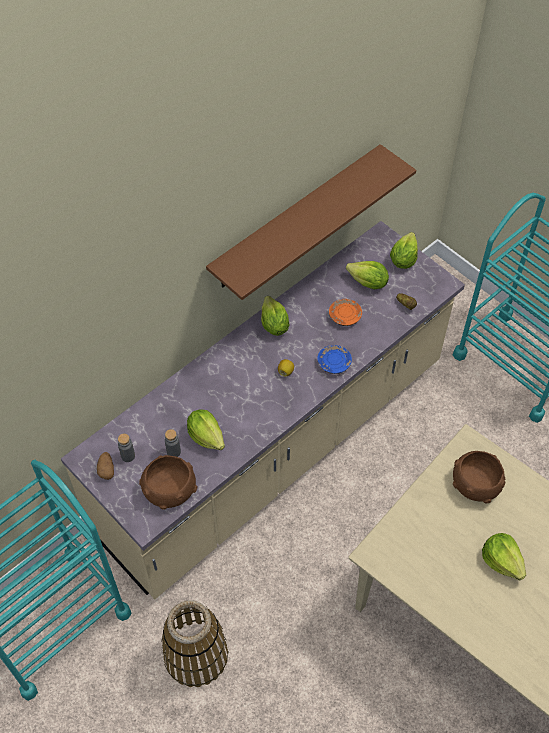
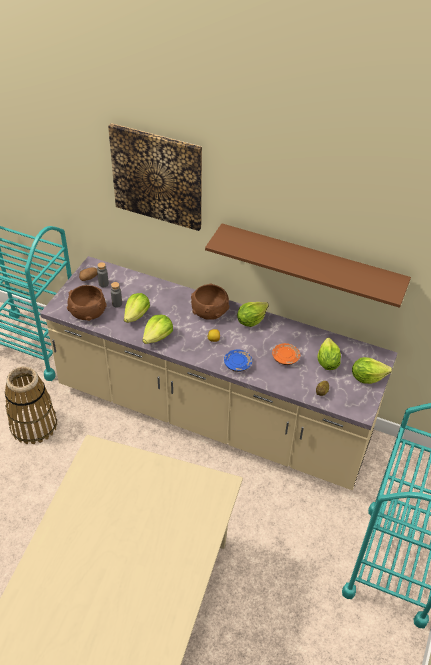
camera: 65 degrees right, 10 degrees down
brown bowl [453,451,505,504] -> brown bowl moved to [191,283,229,320]
lettuce [482,533,526,581] -> lettuce moved to [143,315,173,344]
none -> picture [108,123,202,231]

